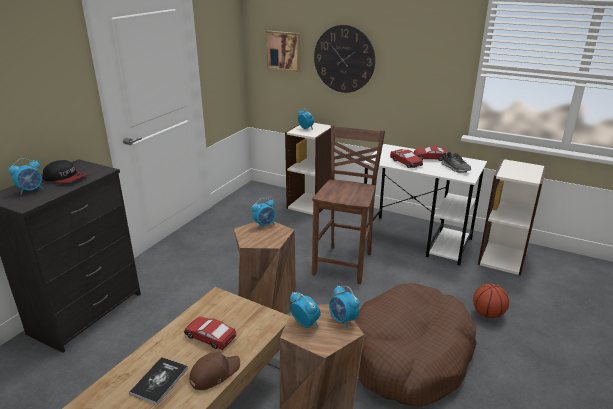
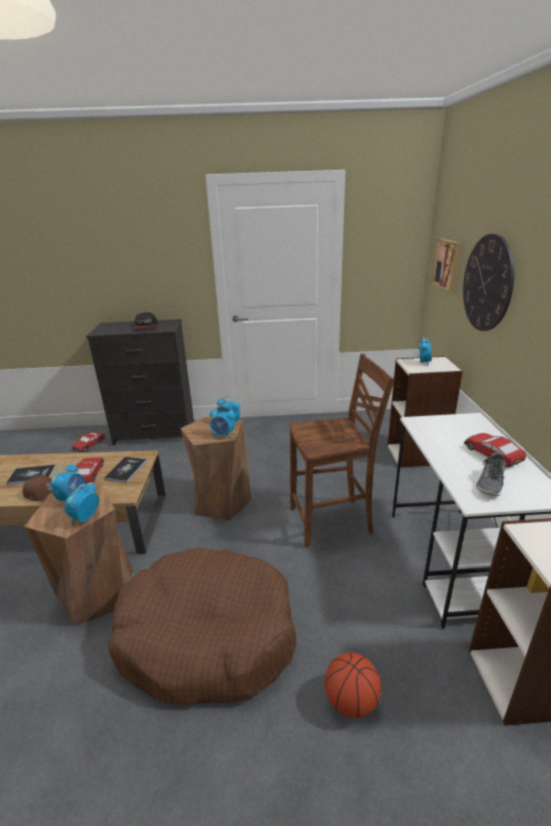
camera: 60 degrees right, 0 degrees up
alarm clock [9,158,43,195] -> alarm clock moved to [210,406,235,438]
toy car [390,149,423,168] -> toy car moved to [72,431,105,453]
none -> book [104,457,147,483]

